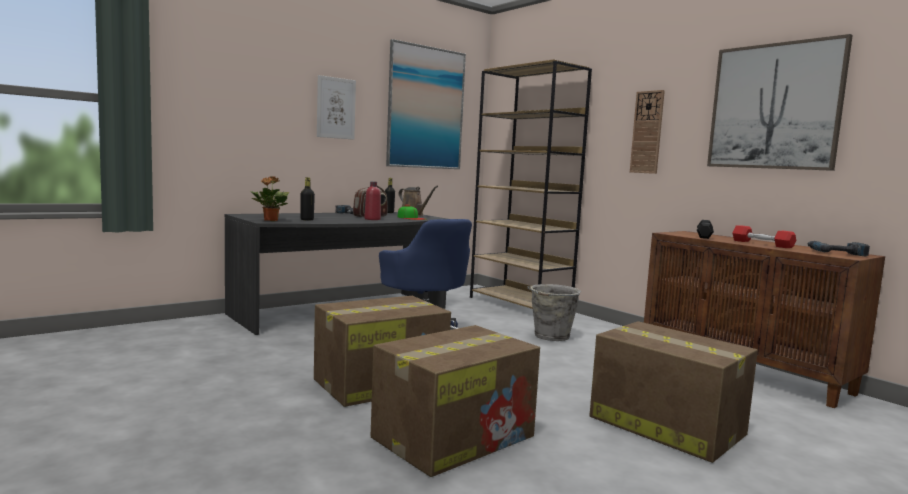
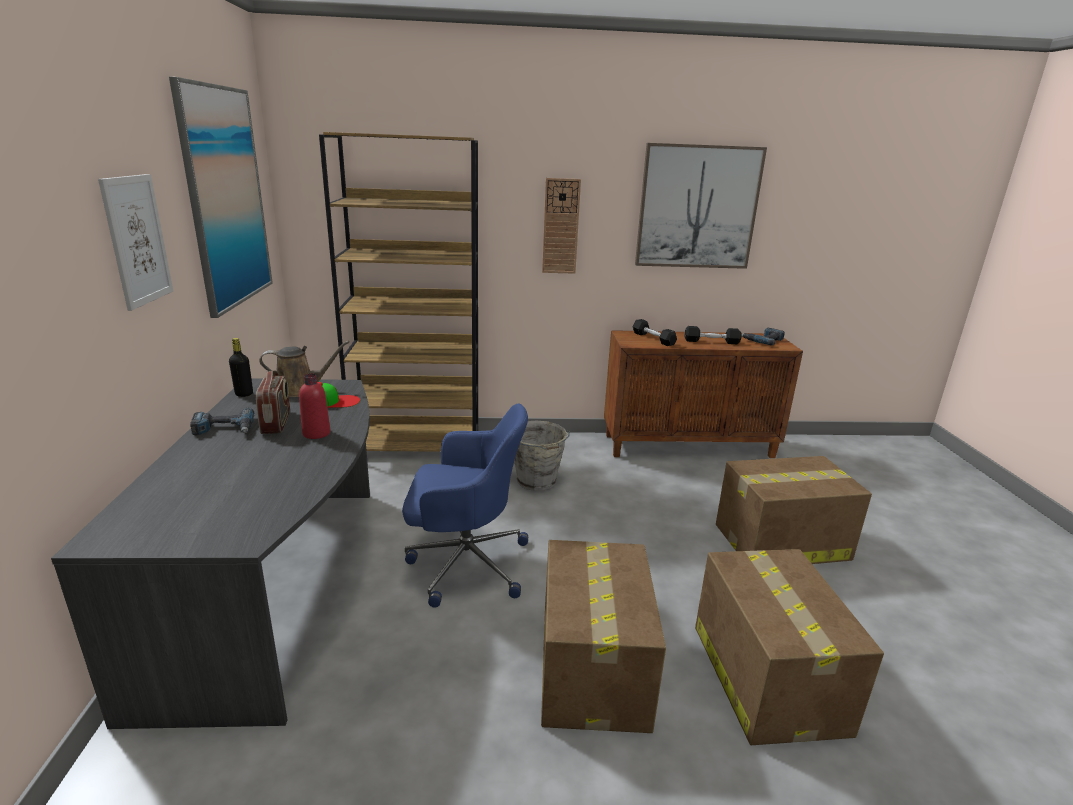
camera: 55 degrees left, 15 degrees up
potted plant [251,176,289,221] -> none
black bottle [300,177,315,221] -> none
red dumbbell [732,225,796,248] -> black dumbbell [684,326,742,344]

